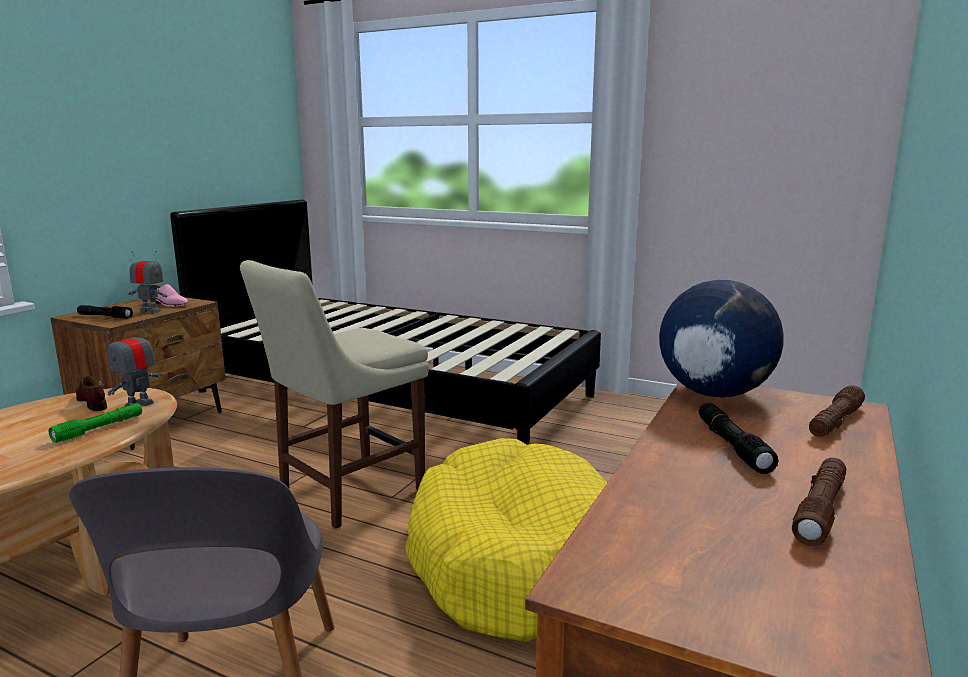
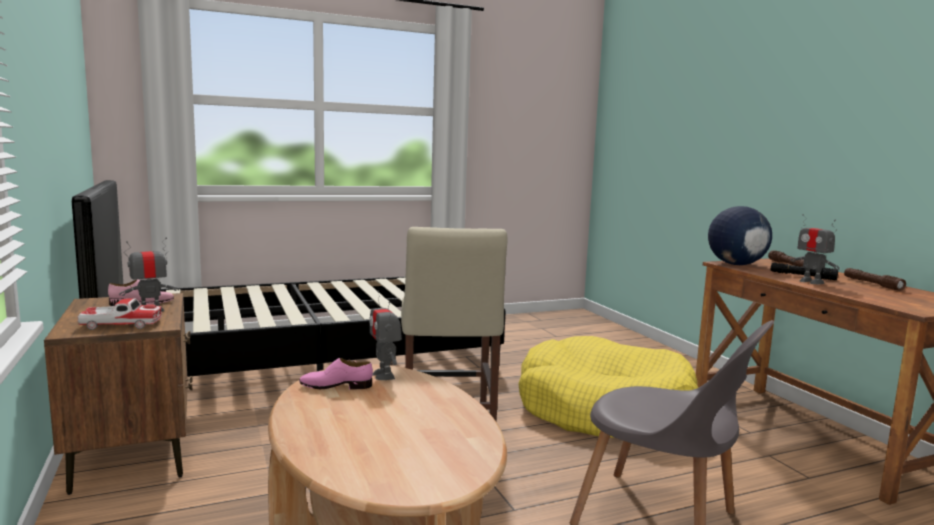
camera: 50 degrees left, 5 degrees down
green flashlight [49,403,142,443] -> none
brown shoe [76,376,107,411] -> pink shoe [299,358,373,390]
black flashlight [77,305,133,319] -> toy car [77,298,162,330]
none -> toy robot [790,214,840,284]

